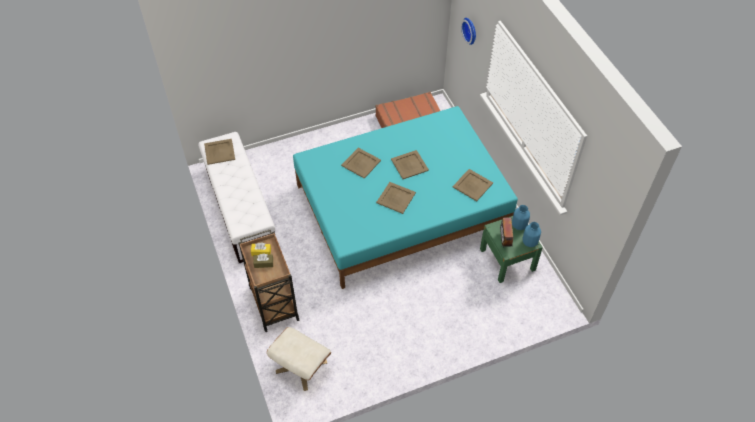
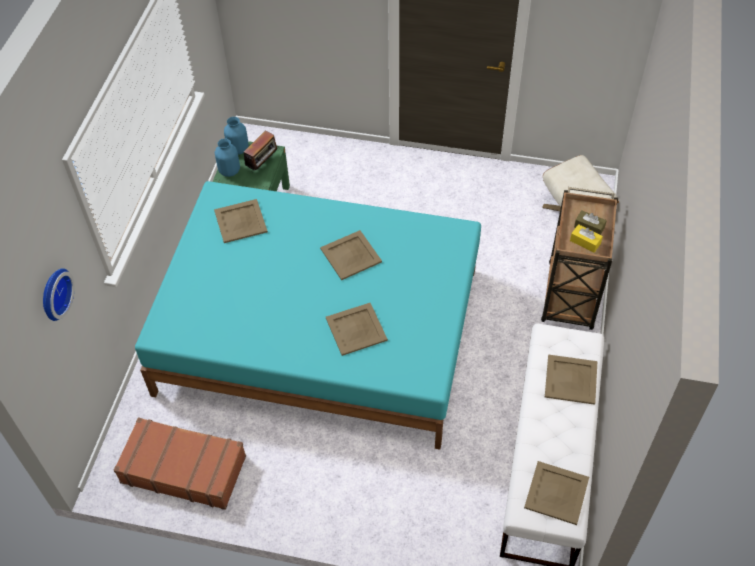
camera: 145 degrees left, 0 degrees up
beige tray [391,150,429,179] -> beige tray moved to [545,354,598,405]

